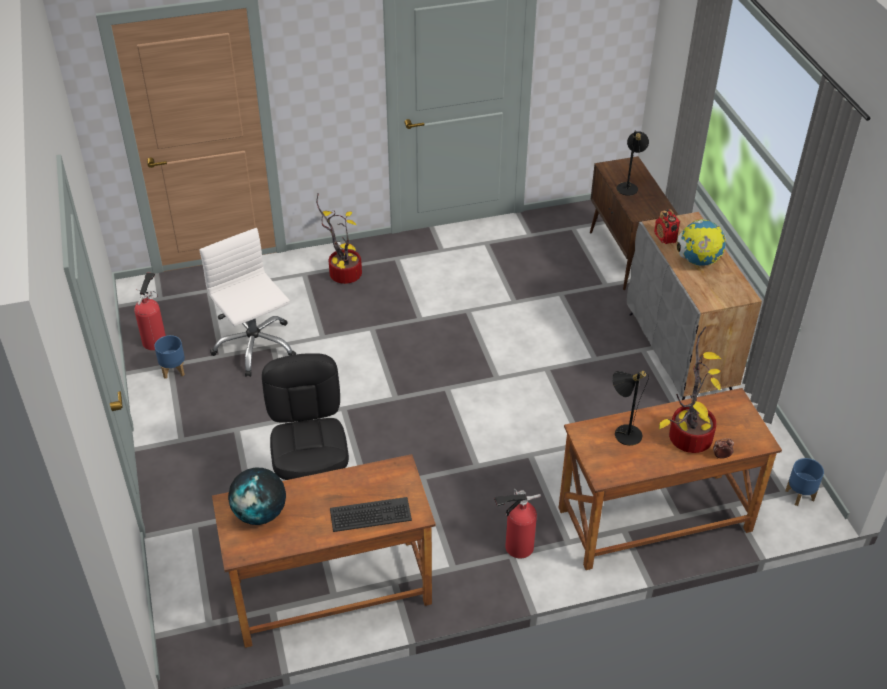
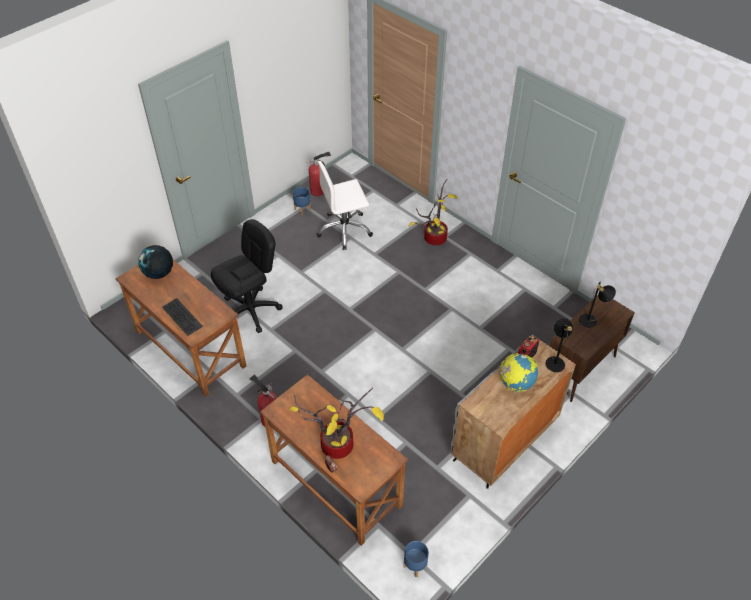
camera: 60 degrees right, 5 degrees up
white office chair [199,228,296,377] -> white office chair turned 135 degrees counterclockwise [317,161,373,250]
black table lamp [612,371,649,446] -> black table lamp moved to [545,318,573,372]

